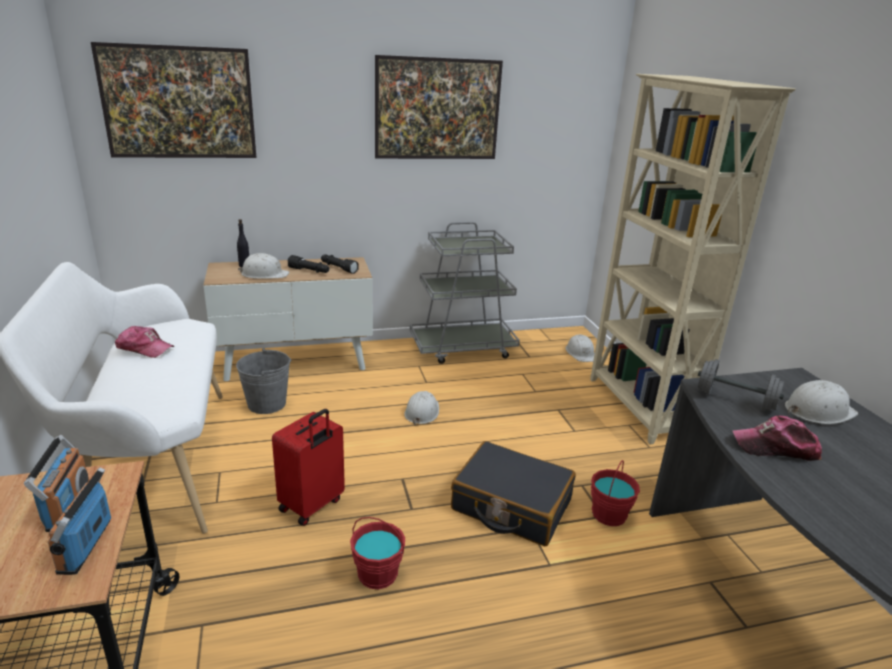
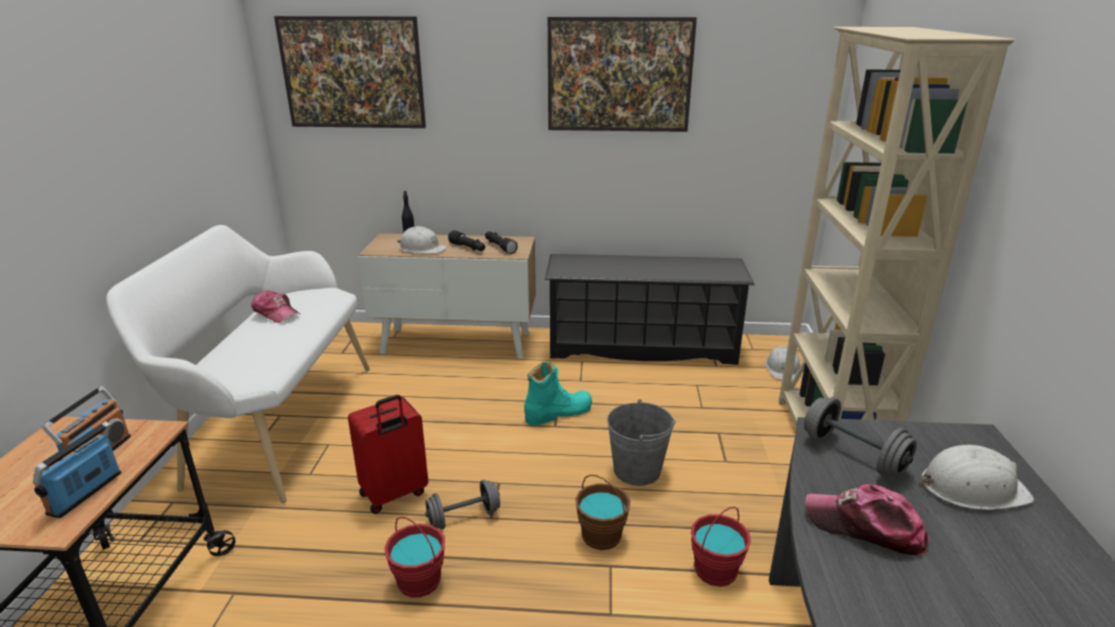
camera: 20 degrees right, 0 degrees up
grey bucket [236,348,291,414] -> grey bucket moved to [607,399,675,486]
white hard hat [404,391,439,425] -> turquoise boot [524,362,592,425]
grey cart [410,222,520,364] -> black shoe rack [545,254,754,365]
black suitcase [451,441,576,546] -> brown bucket [575,475,630,550]
none -> grey dumbbell [425,480,500,530]

